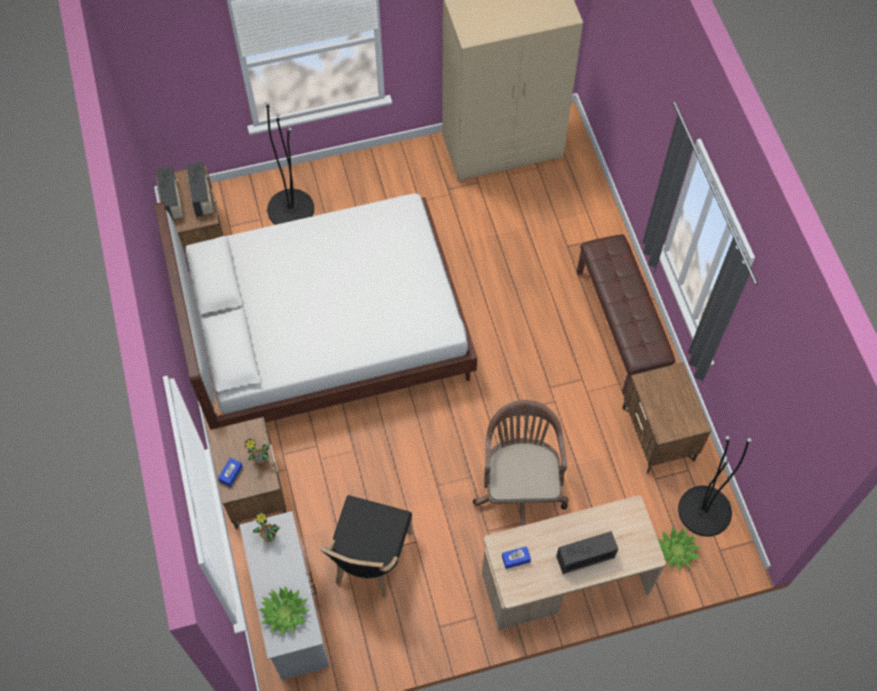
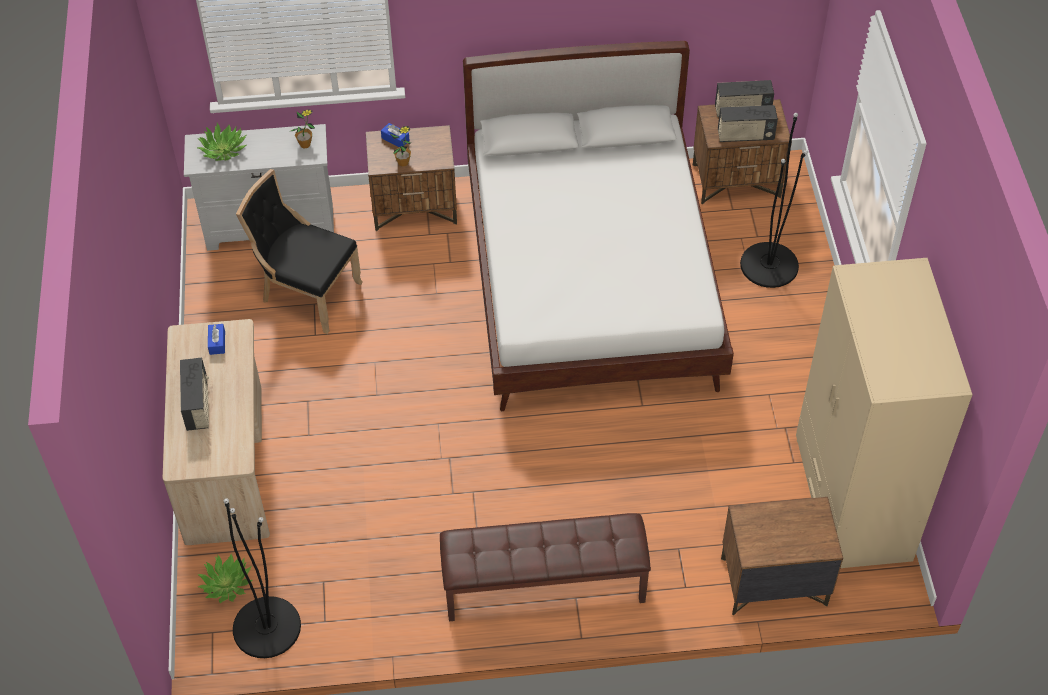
camera: 100 degrees right, 10 degrees down
brown office chair [473,400,569,526] -> none
brown nightstand [622,362,711,474] -> brown nightstand moved to [721,497,843,616]

